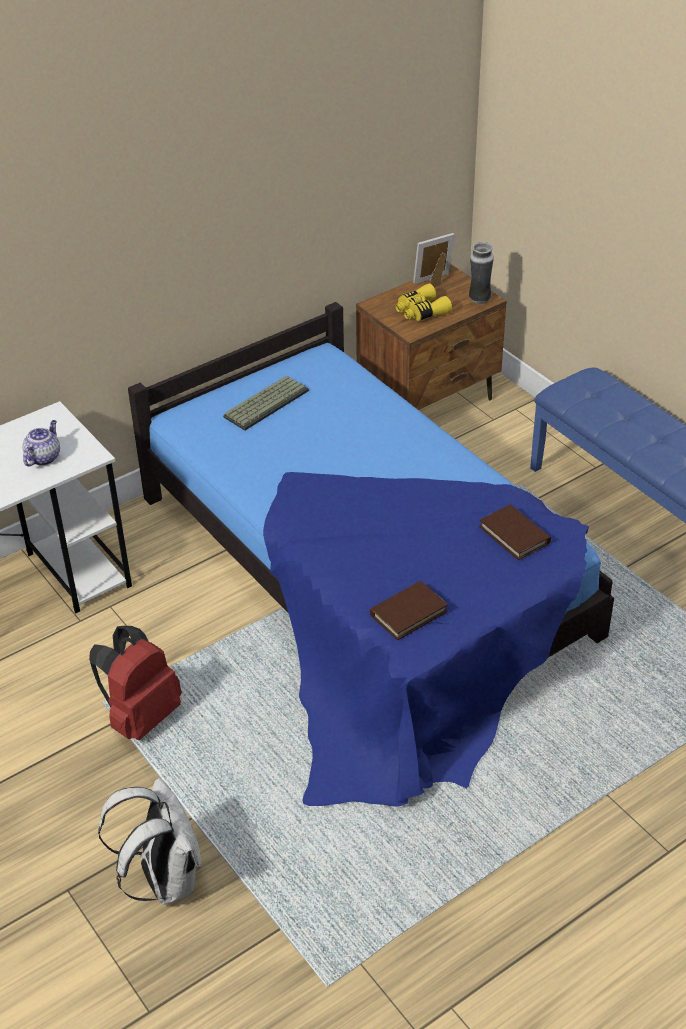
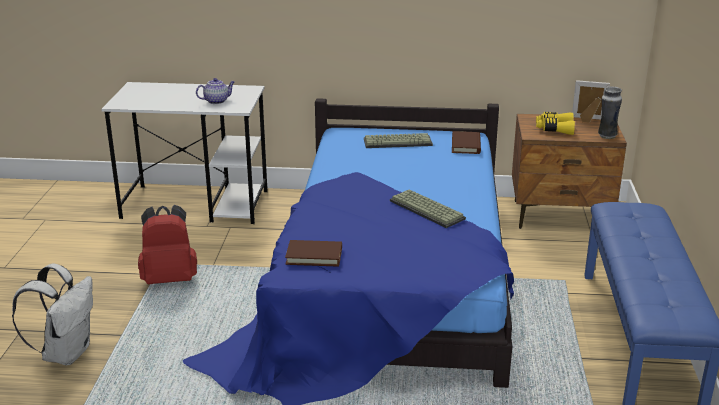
camera: 40 degrees right, 15 degrees down
brown book [479,504,551,560] -> brown book moved to [452,131,481,154]
none -> keyboard [390,189,466,228]

